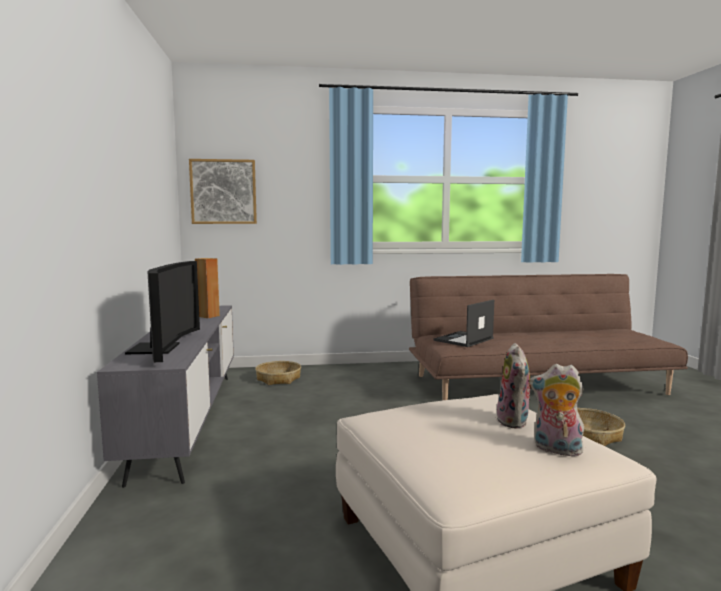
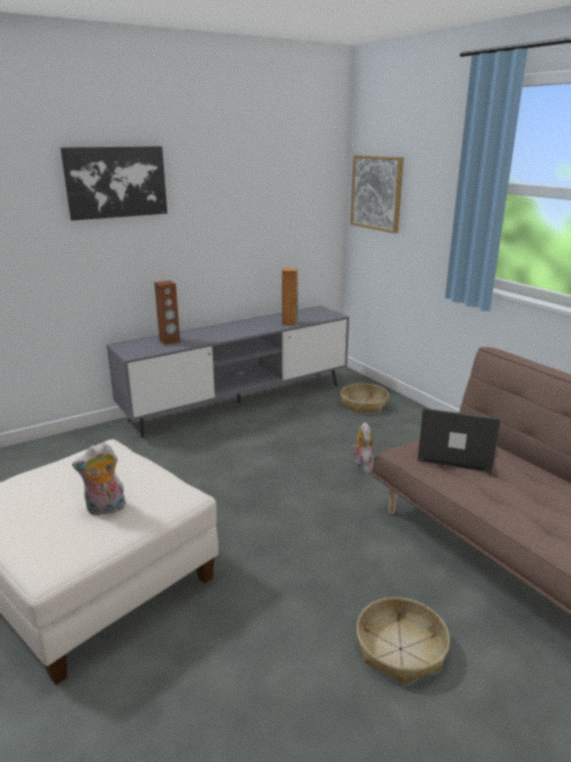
camera: 65 degrees right, 15 degrees up
television [125,261,200,362] -> brown speaker [154,281,180,345]
plush toy [530,364,585,456] -> plush toy moved to [352,422,374,474]
none -> picture [60,146,167,221]

